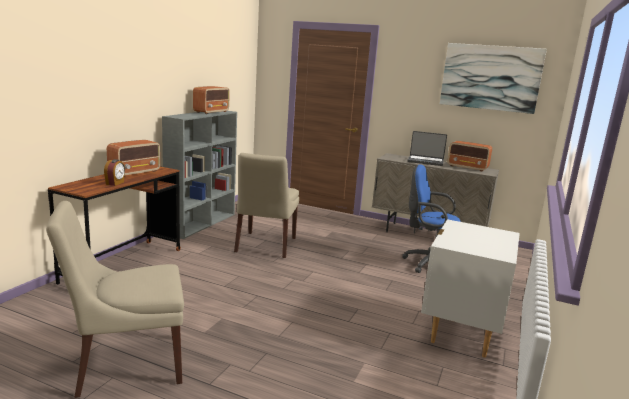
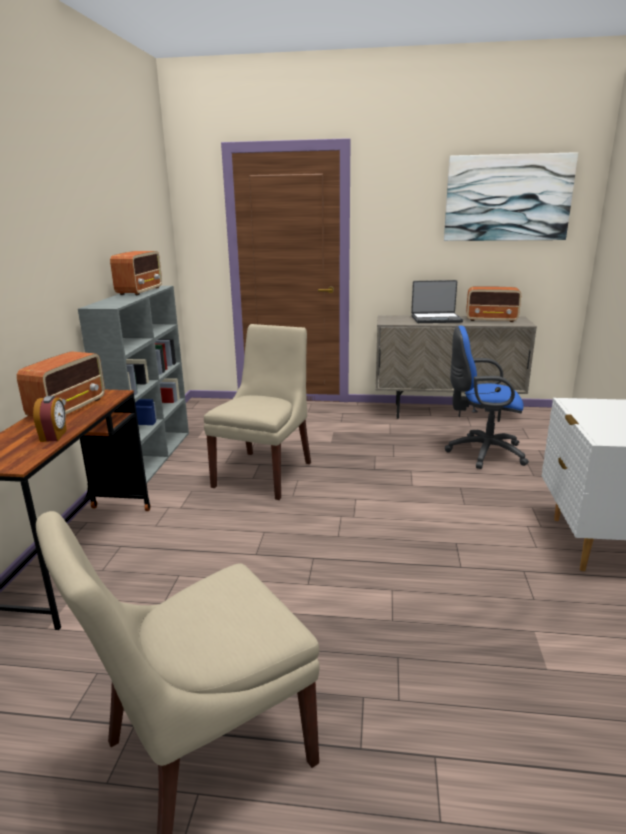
camera: 15 degrees left, 5 degrees up
beige chair [234,153,299,258] -> beige chair turned 150 degrees counterclockwise [204,324,311,500]

